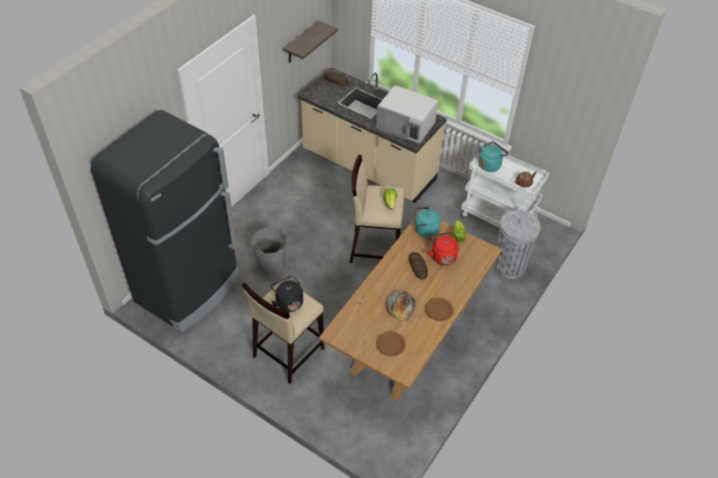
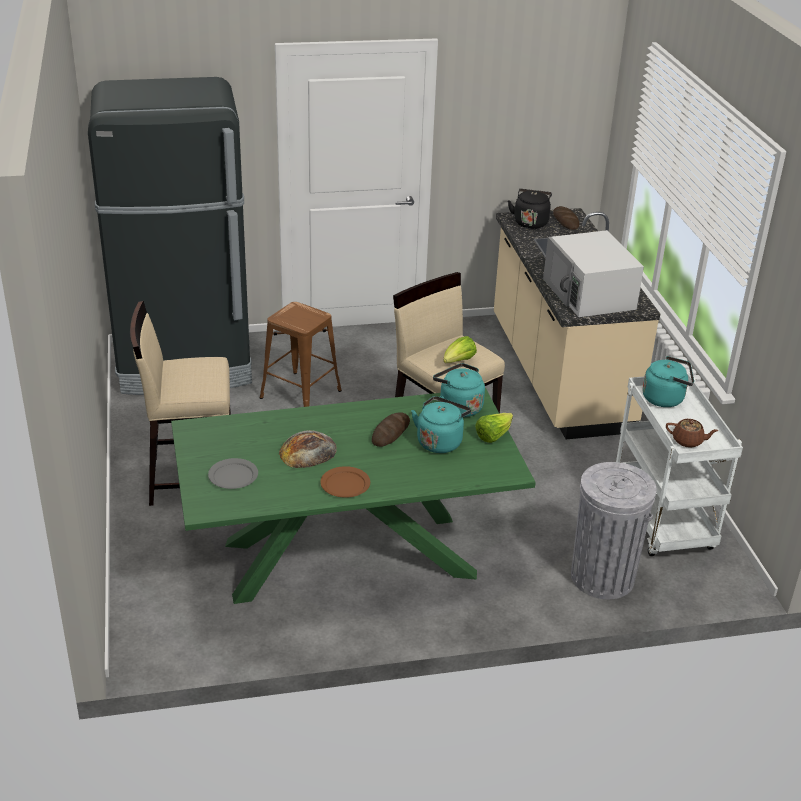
camera: 45 degrees right, 15 degrees down
grey bucket [251,227,287,274] -> brown stool [260,302,342,407]
black kettle [271,275,303,312] -> black kettle moved to [508,189,552,229]
shelf [283,21,338,63] -> none
brown dining table [319,217,502,401] -> green dining table [171,388,536,604]
brown plate [376,331,406,356] -> grey plate [208,458,258,489]
red kettle [427,232,459,265] -> turquoise kettle [411,396,471,453]

